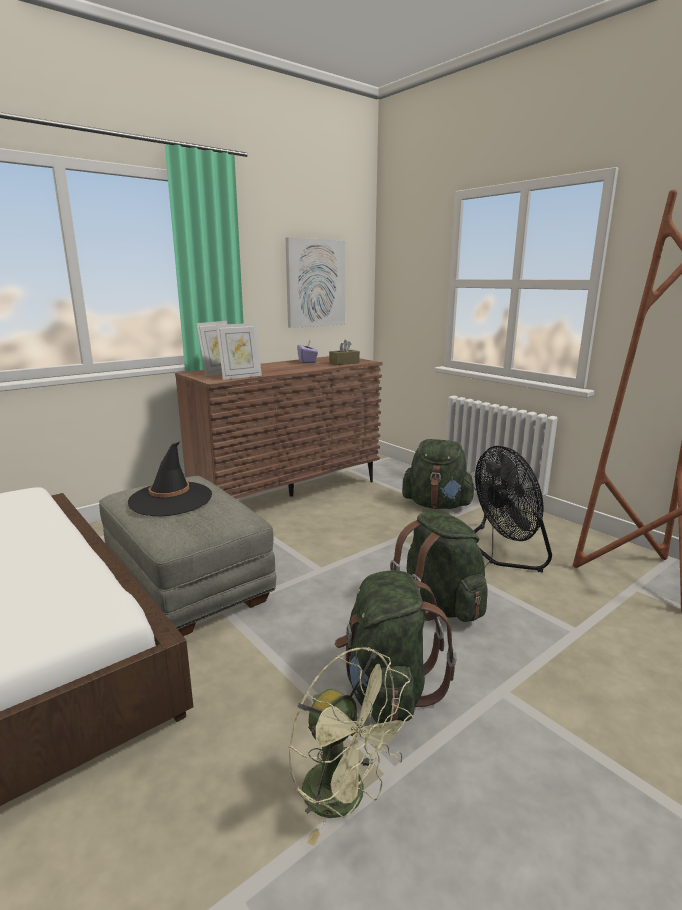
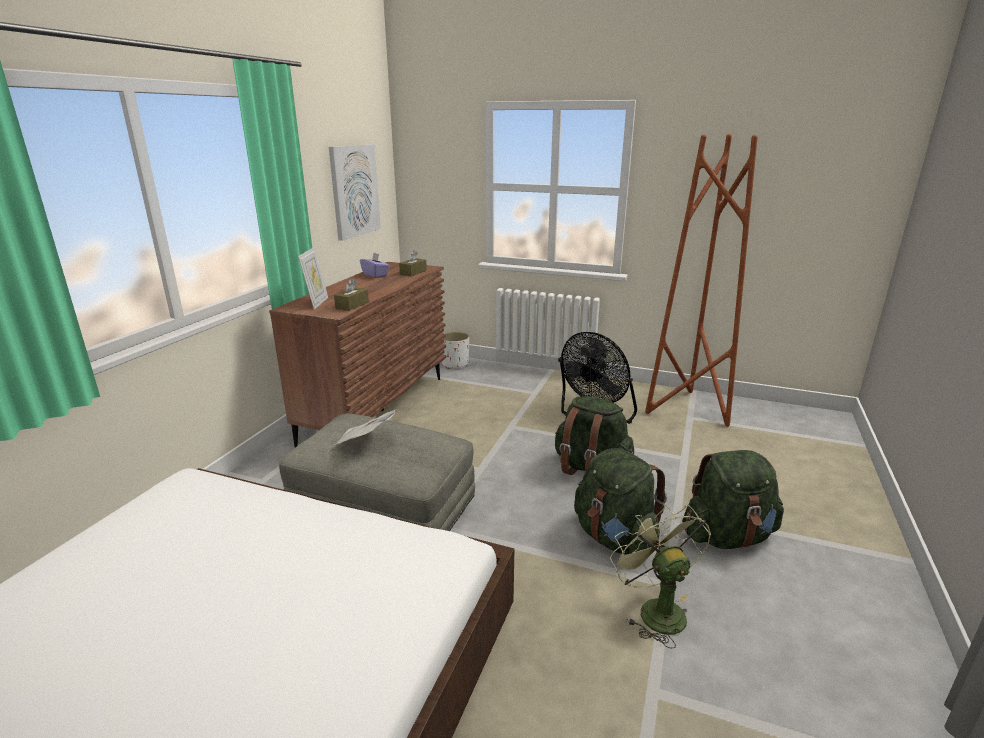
camera: 30 degrees left, 5 degrees up
black hat [128,442,212,516] -> newspaper [334,409,396,445]
picture frame [216,323,262,380] -> brown tissue box [334,279,369,311]
green fan [289,647,413,846] -> green fan turned 120 degrees counterclockwise [610,504,711,649]
green backpack [402,439,476,509] -> green backpack moved to [682,450,784,549]
none -> white planter [442,331,469,369]

